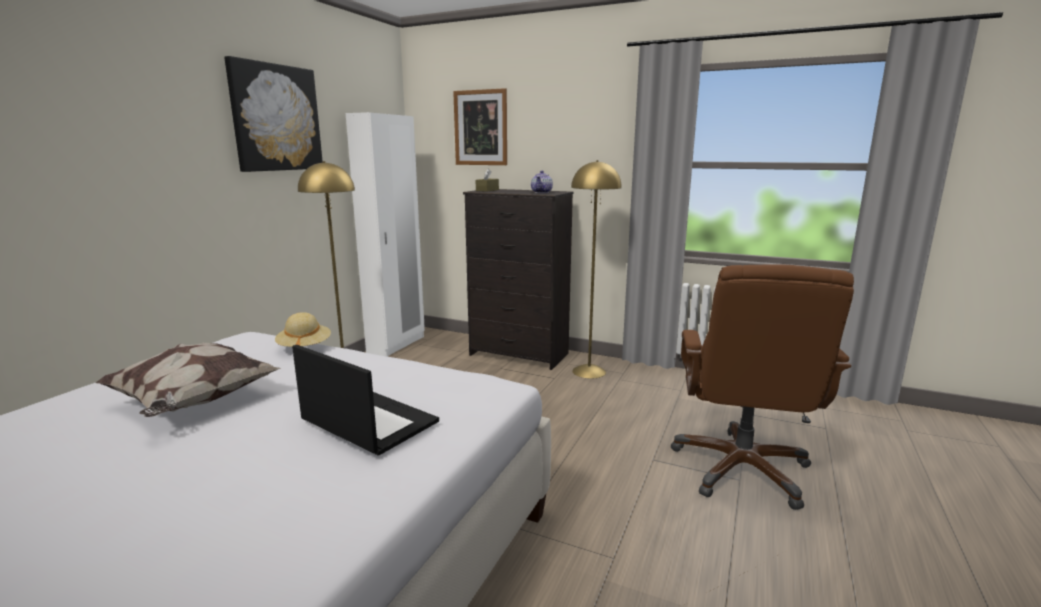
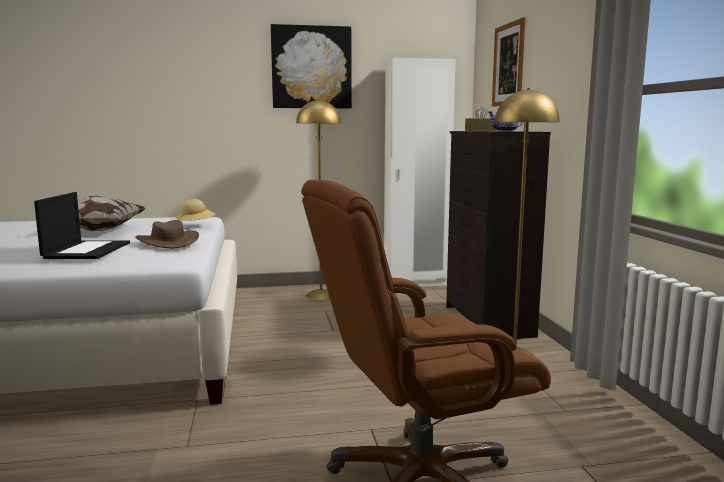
camera: 55 degrees right, 5 degrees down
none -> brown hat [135,220,199,249]

